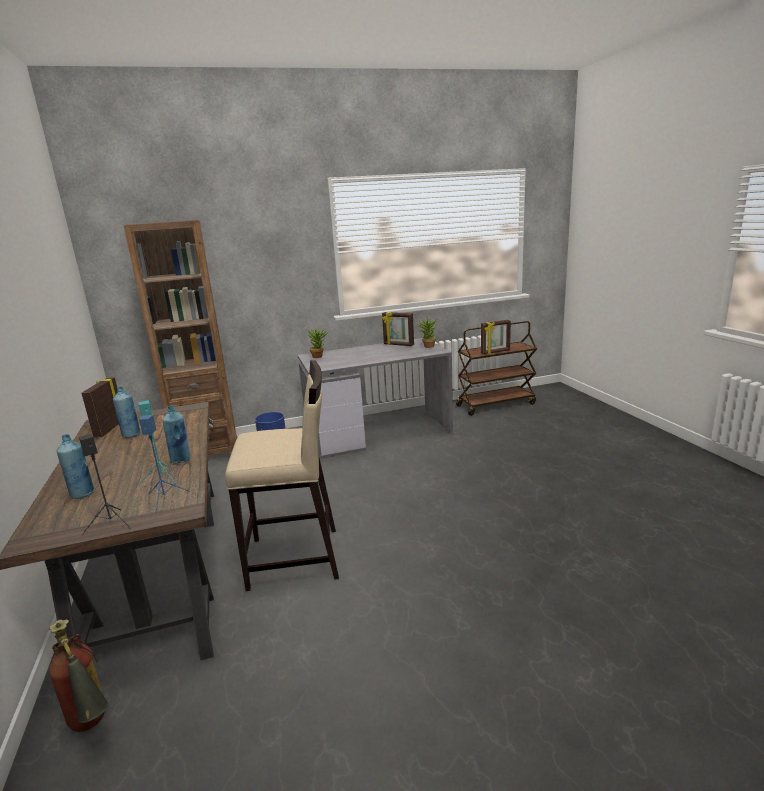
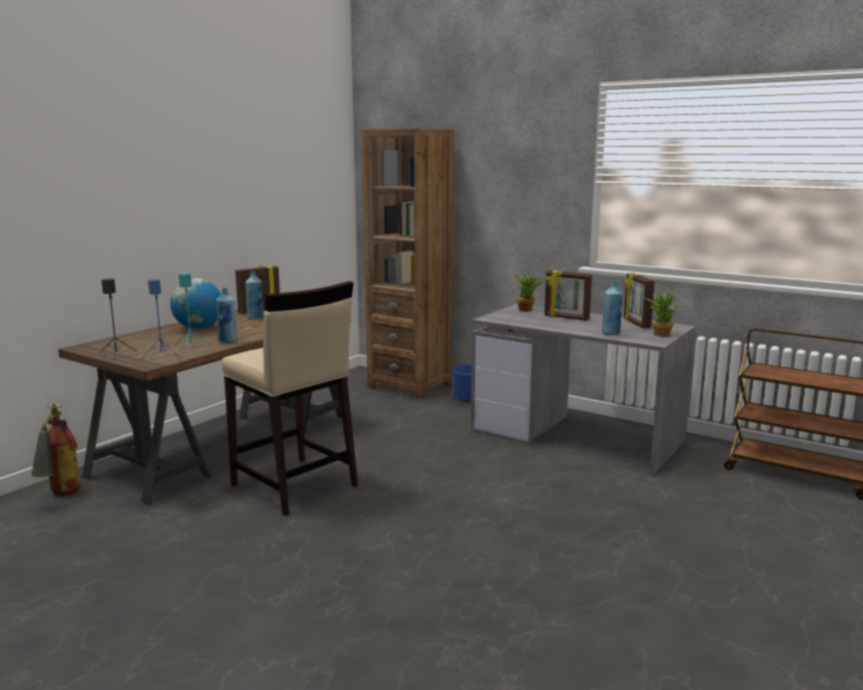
camera: 50 degrees right, 5 degrees down
blue bottle [57,434,94,499] -> blue bottle moved to [602,282,623,335]
picture frame [481,320,511,354] -> picture frame moved to [544,270,592,321]
none -> globe [170,279,221,329]

